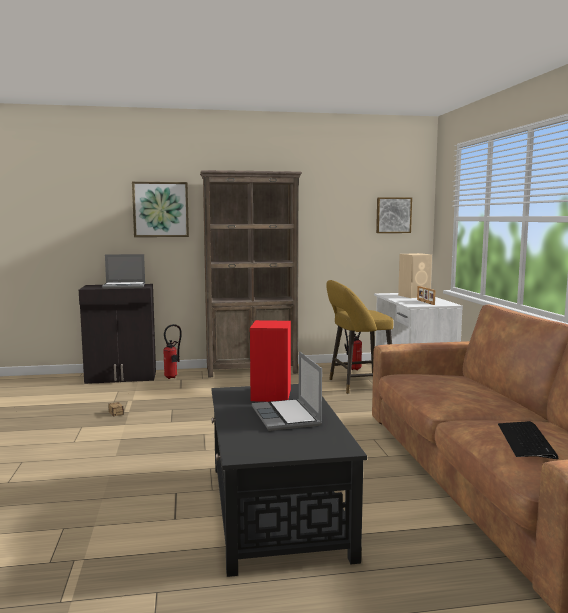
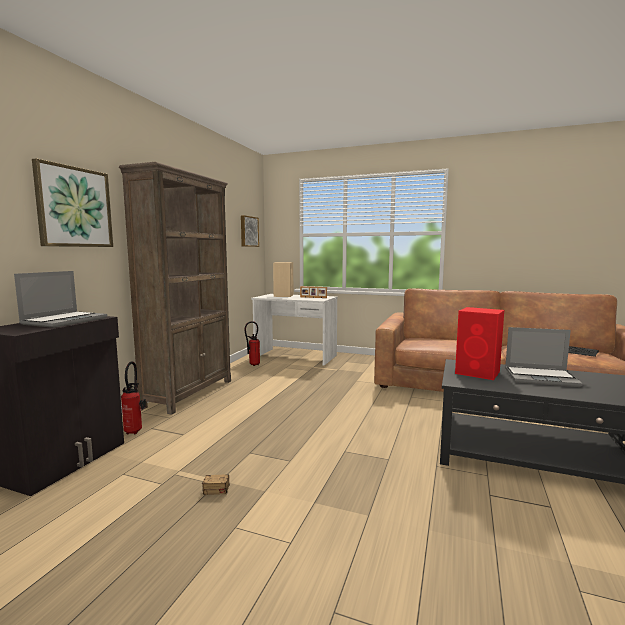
camera: 60 degrees left, 0 degrees up
yellow stool [326,280,393,394] -> none

